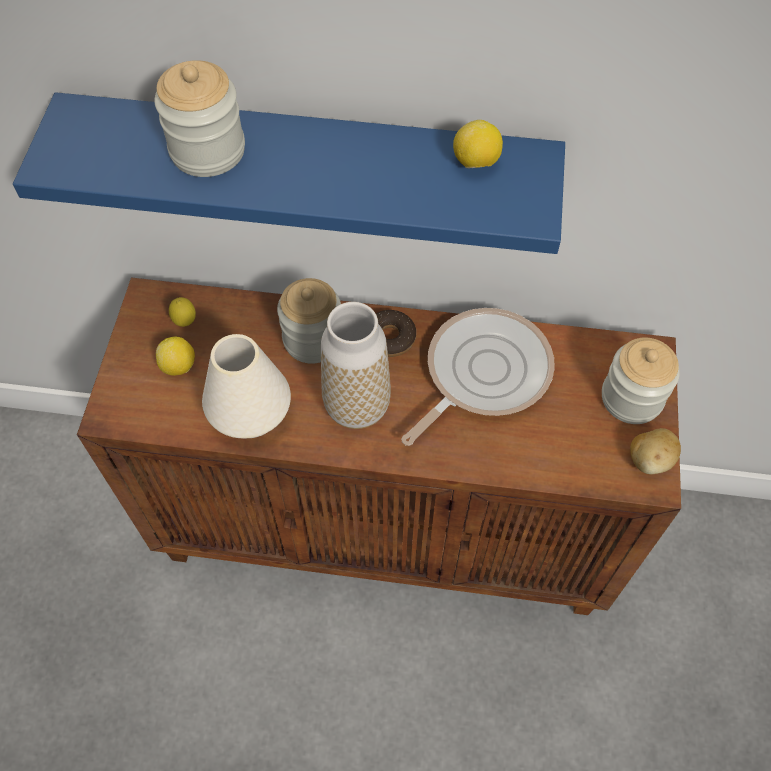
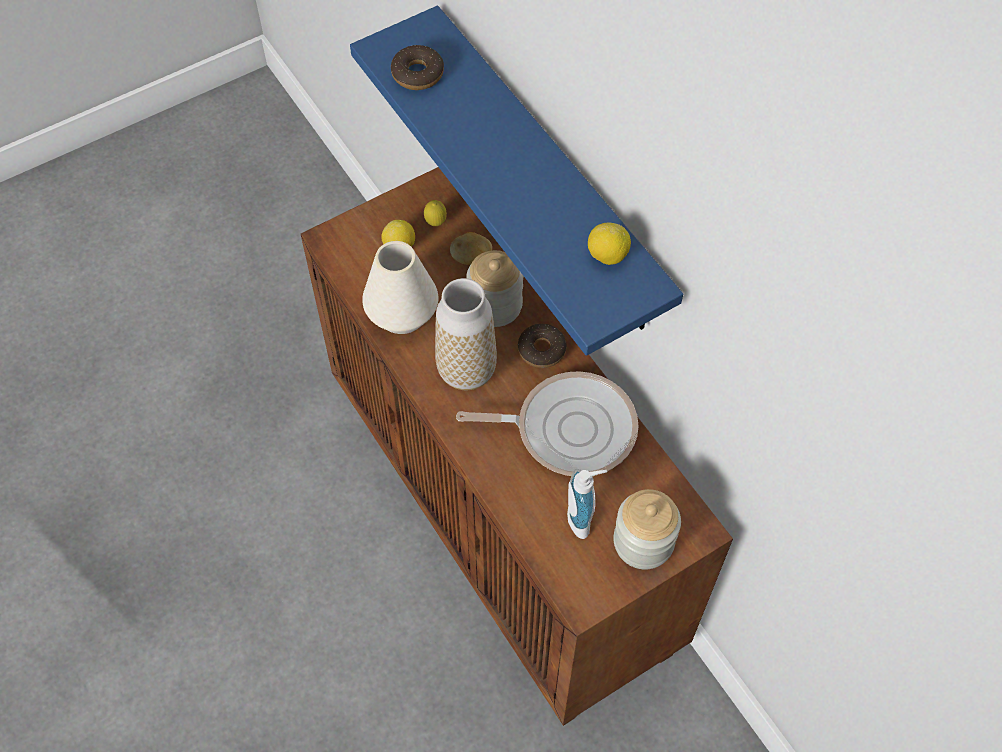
camera: 50 degrees right, 0 degrees up
jar [154,60,245,177] -> none
potato [630,428,681,474] -> potato moved to [450,232,492,265]
none -> donut [391,45,444,90]
none -> soap dispenser [567,469,607,539]

